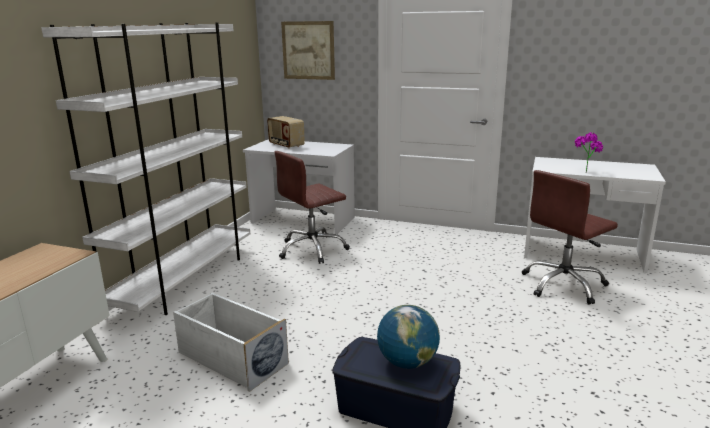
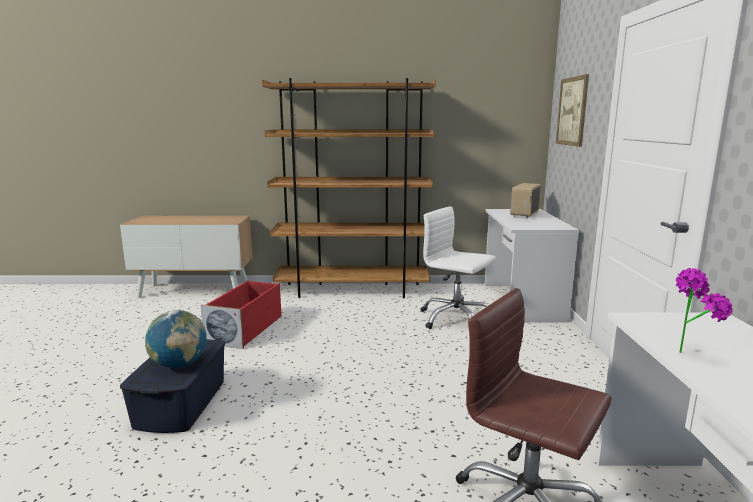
camera: 70 degrees right, 5 degrees down
white bookcase [41,22,250,315] -> brown bookcase [262,78,436,298]
white storage box [173,293,289,392] -> red storage box [201,281,281,349]
brown office chair [274,151,350,264] -> white office chair [421,206,496,329]

